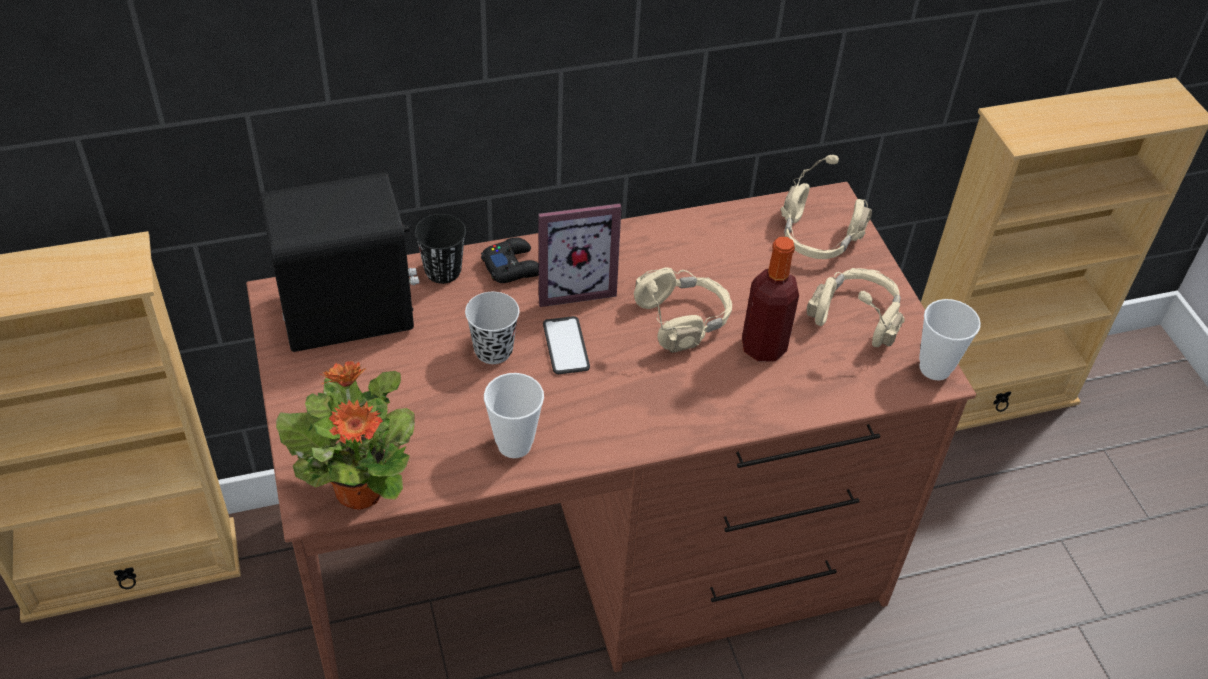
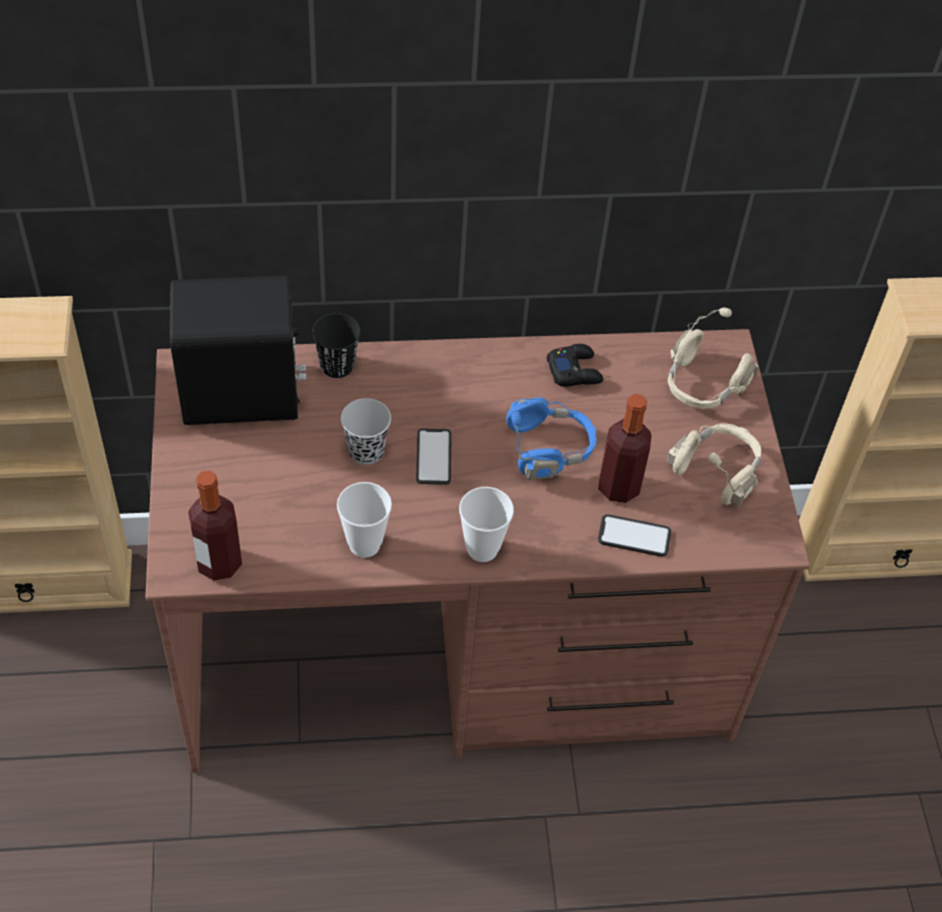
camera: 10 degrees right, 5 degrees up
potted plant [276,361,415,510] -> bottle [188,470,242,581]
black game controller [481,237,539,283] -> black game controller moved to [546,344,603,387]
picture frame [539,203,622,307] -> none
beige headphones [634,267,732,353] -> blue headphones [506,397,597,480]
cup [919,299,981,380] -> cup moved to [459,487,514,562]
none -> phone [598,514,671,557]

